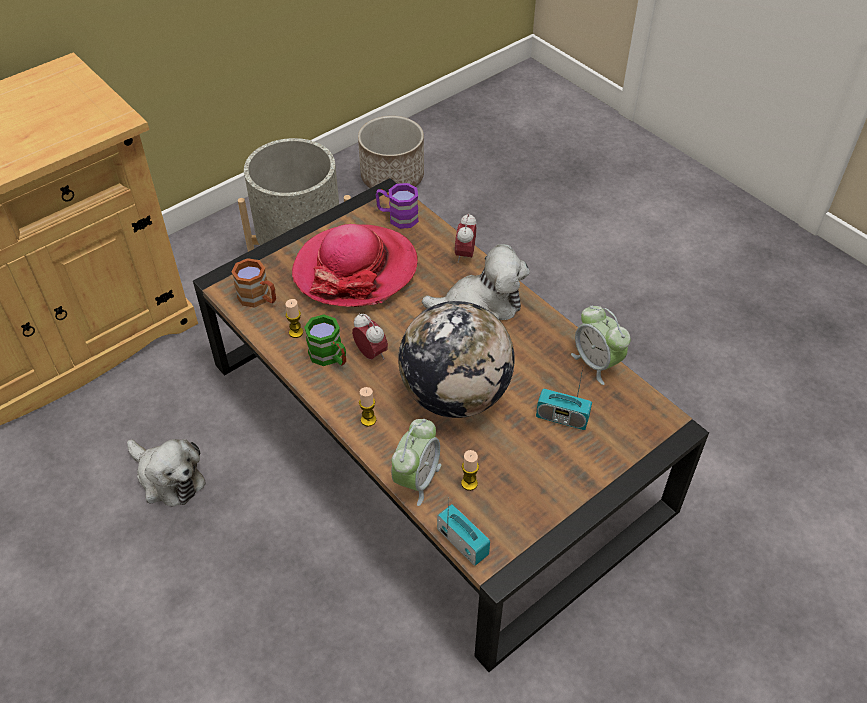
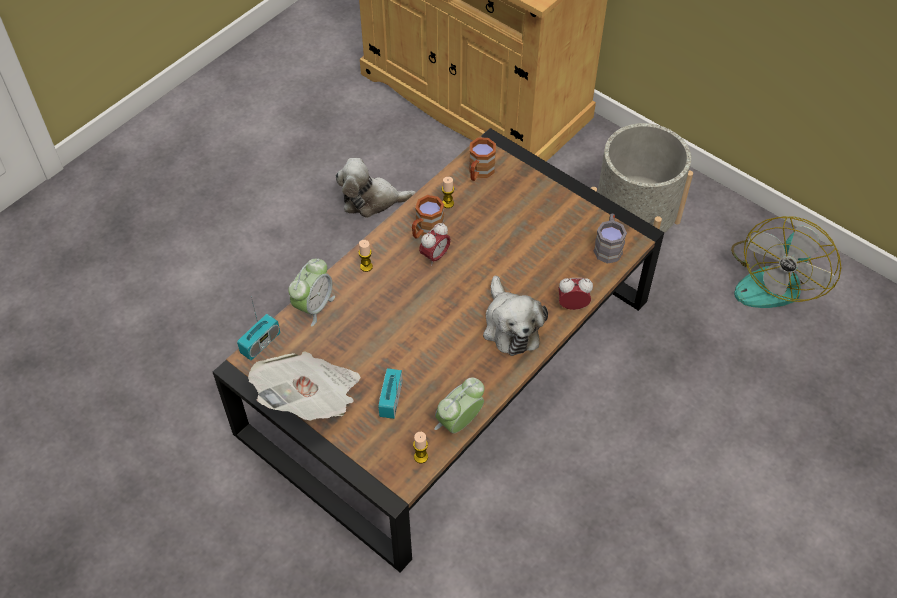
camera: 80 degrees right, 5 degrees up
plush toy [127,439,206,506] -> plush toy turned 60 degrees clockwise [336,158,416,218]
hat [292,224,418,307] -> none
green mug [304,314,346,366] -> brown mug [412,195,444,239]
planter [358,116,424,188] -> fan [731,216,841,308]
purple mug [376,183,419,229] -> grey mug [594,214,627,264]
alarm clock [391,419,441,506] -> alarm clock turned 75 degrees counterclockwise [288,259,335,327]
globe [398,301,515,418] -> none
candle [461,450,479,491] -> candle moved to [413,432,428,463]
none -> newspaper [248,351,361,421]

